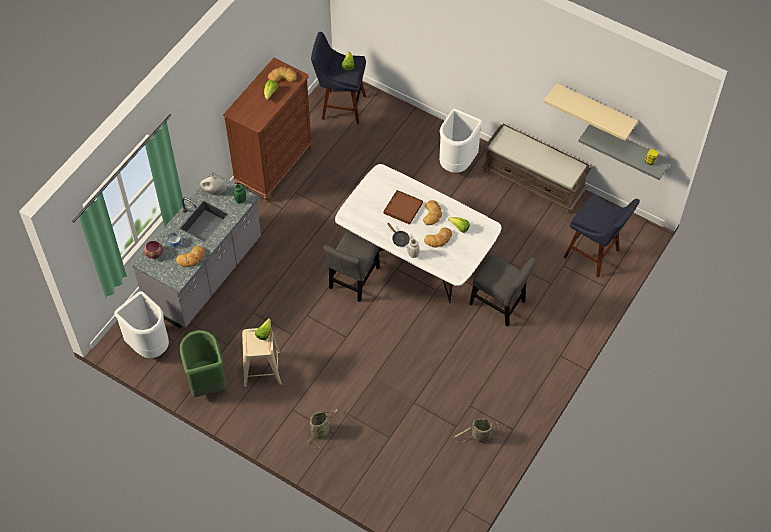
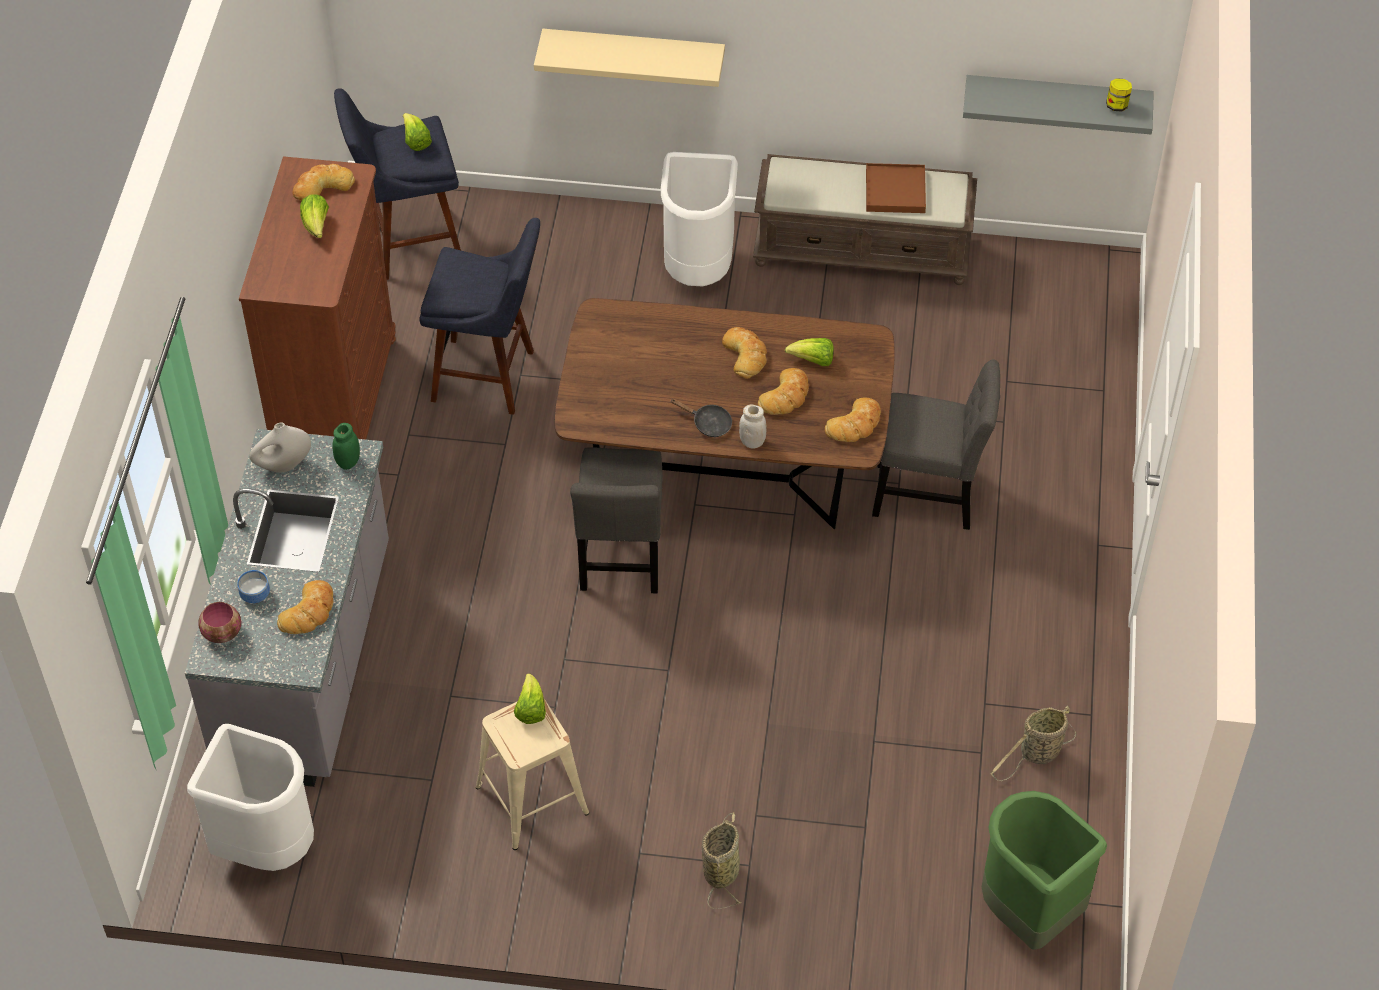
camera: 25 degrees left, 5 degrees down
green trash can [180,330,227,397] -> green trash can moved to [982,791,1107,950]
white dining table [335,164,501,303] -> brown dining table [555,298,895,529]
brown tray [384,190,423,225] -> brown tray moved to [866,163,926,213]
beige shelf [544,83,638,141] -> beige shelf moved to [534,29,725,87]
blue stool [564,194,640,278] -> blue stool moved to [419,218,540,415]
none -> bread [825,398,881,442]

